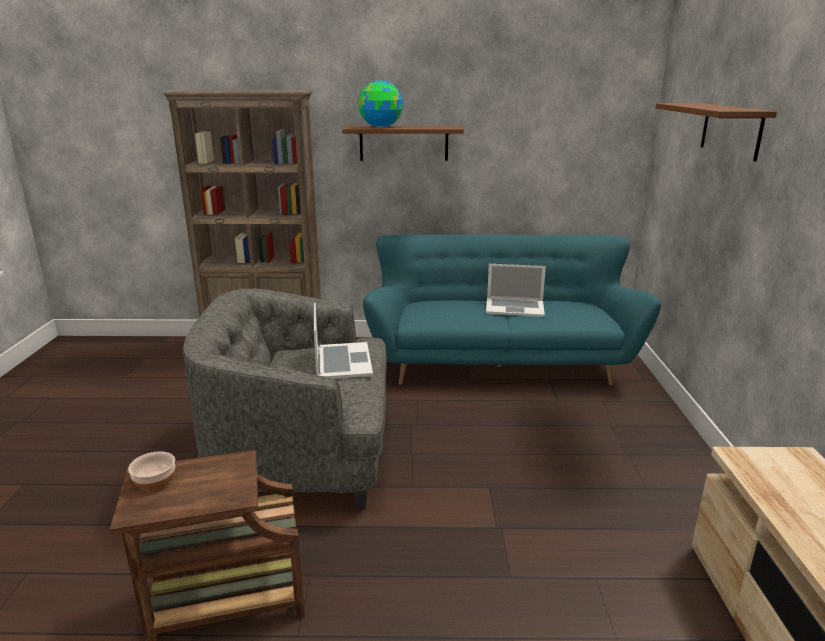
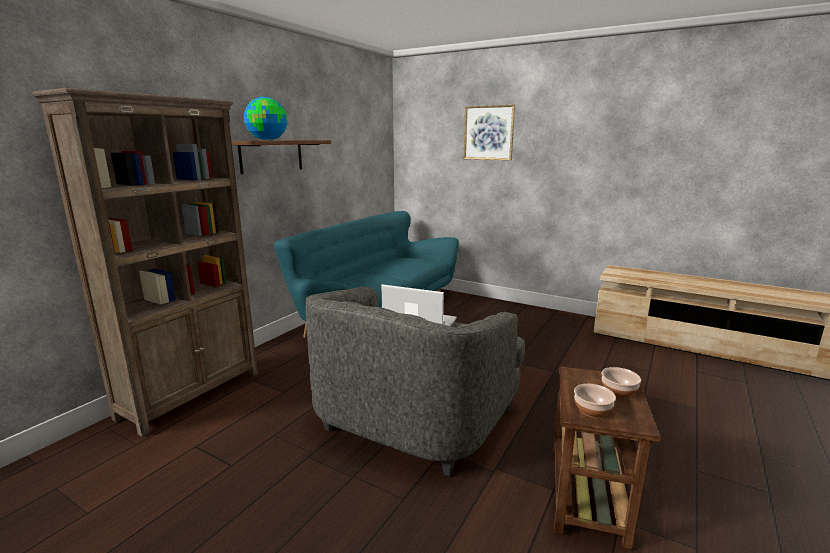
camera: 60 degrees left, 5 degrees down
laptop [486,264,546,317] -> none
brown shelf [656,103,777,162] -> picture [464,105,515,160]
none -> bowl [602,367,641,398]

